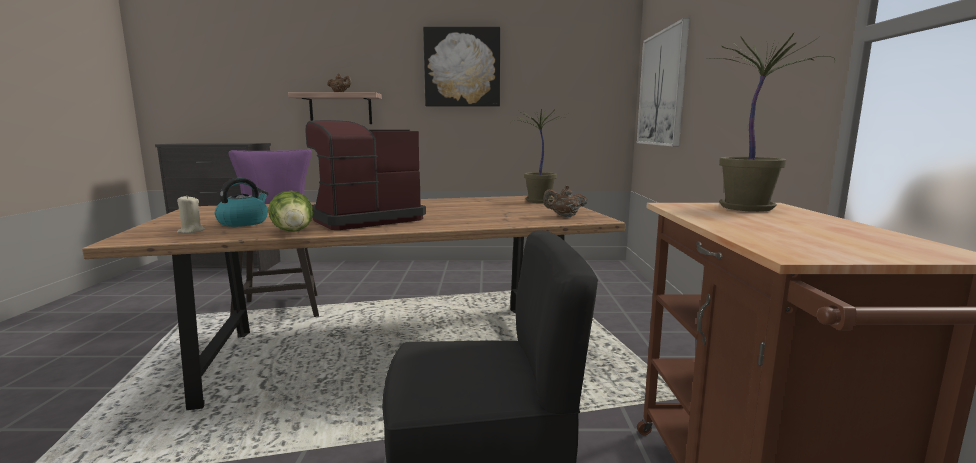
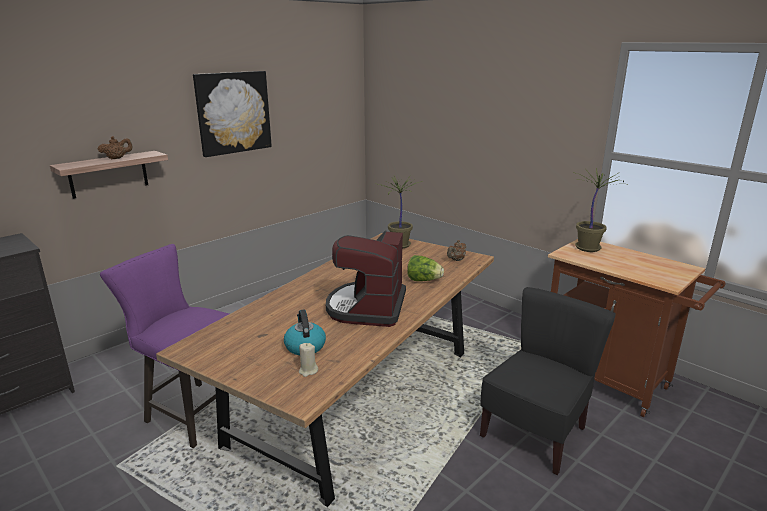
camera: 45 degrees left, 10 degrees up
lettuce [268,191,313,232] -> lettuce moved to [407,255,444,281]
picture [637,18,690,147] -> none

